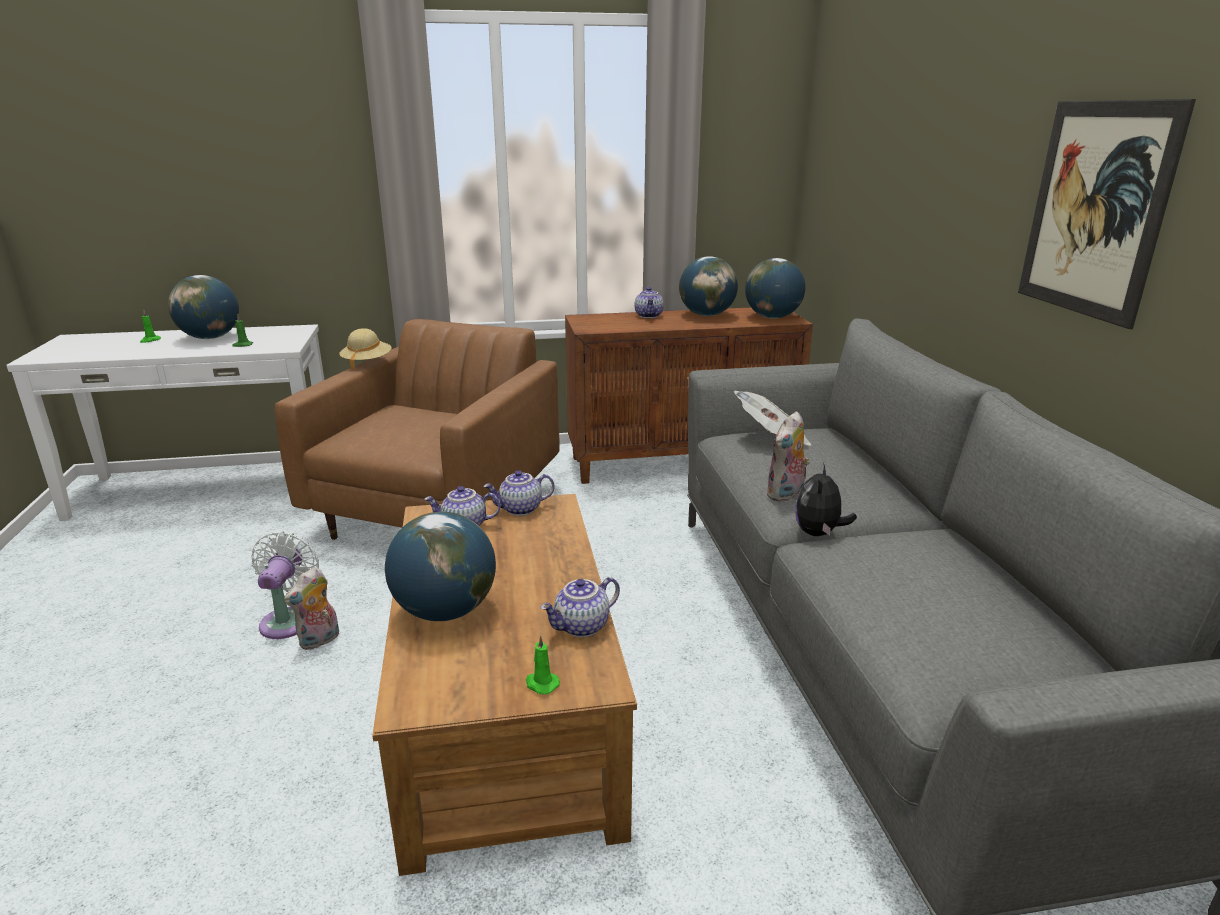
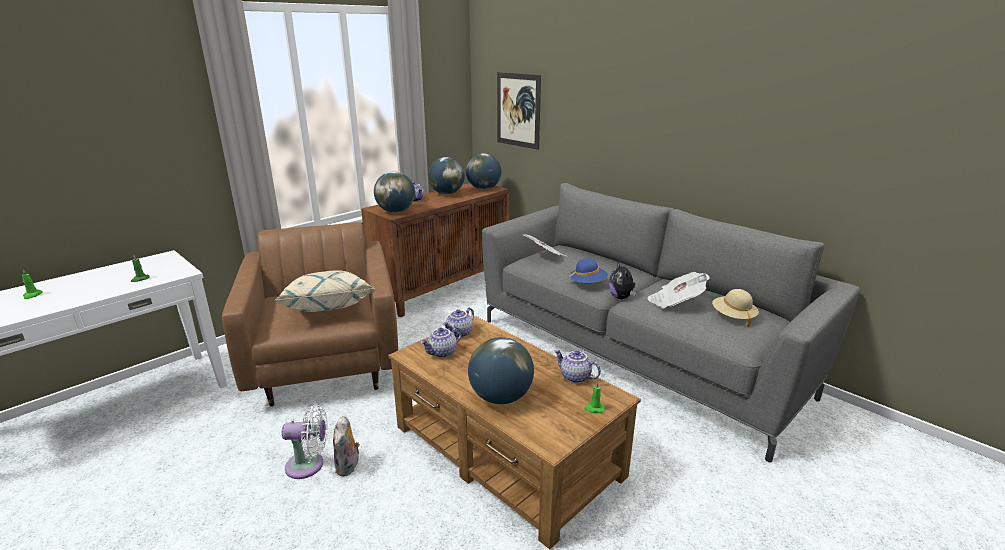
camera: 35 degrees left, 0 degrees up
globe [168,275,239,339] -> globe moved to [374,172,415,213]
white fan [251,531,319,639] -> white fan turned 120 degrees clockwise [281,404,328,479]
beige hat [339,328,391,370] -> beige hat moved to [712,289,759,327]
teapot [540,577,620,637] -> teapot turned 105 degrees clockwise [554,350,601,383]
plush toy [766,411,810,502] -> blue hat [569,258,608,283]
picture [1018,99,1196,329] -> picture moved to [497,72,541,150]
none -> beige pillow [275,270,375,312]
none -> newspaper [647,272,710,309]

